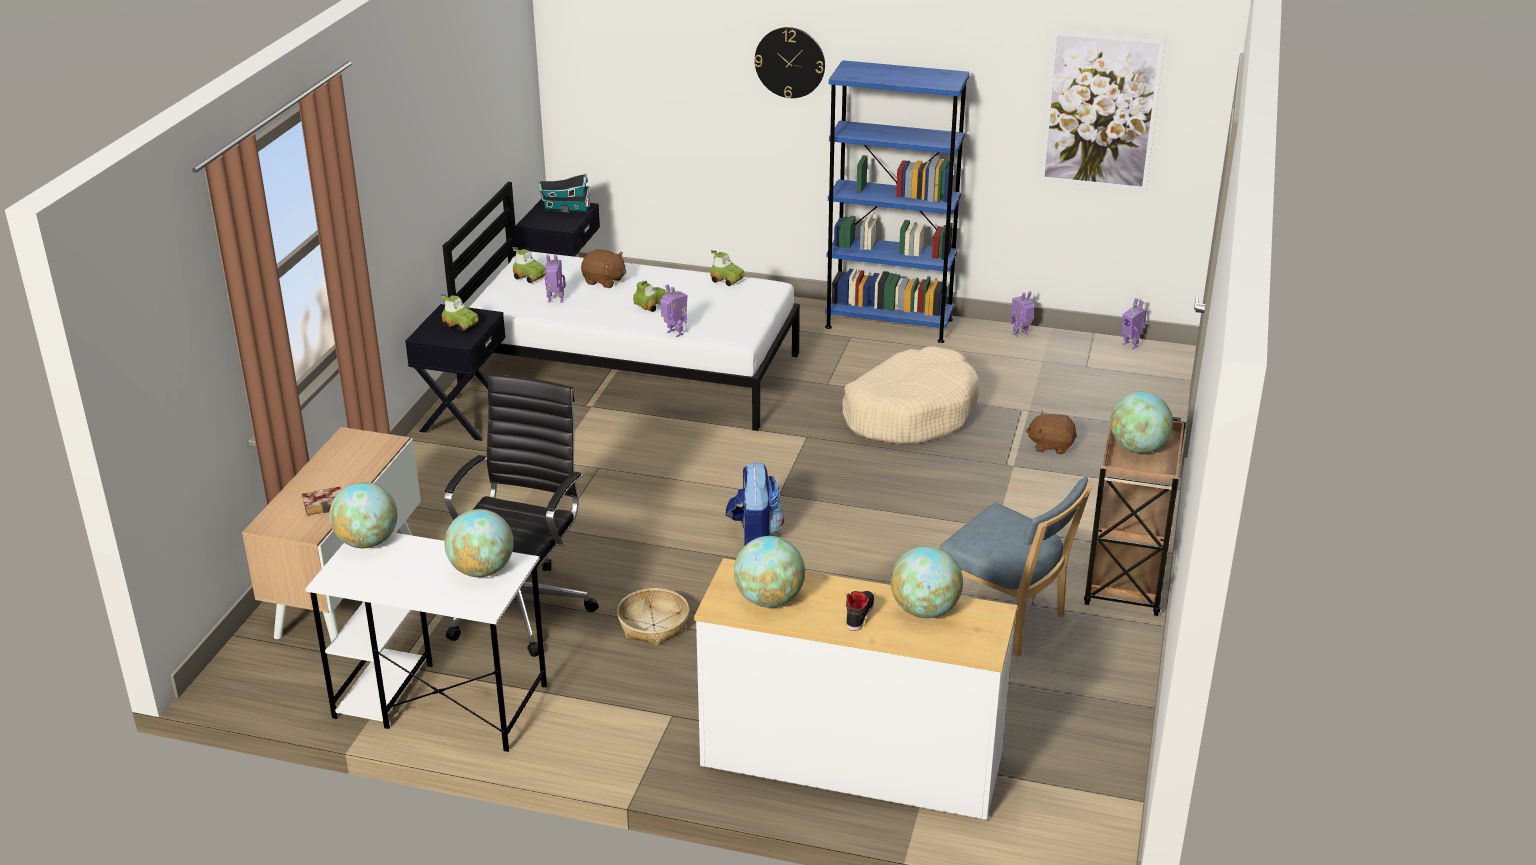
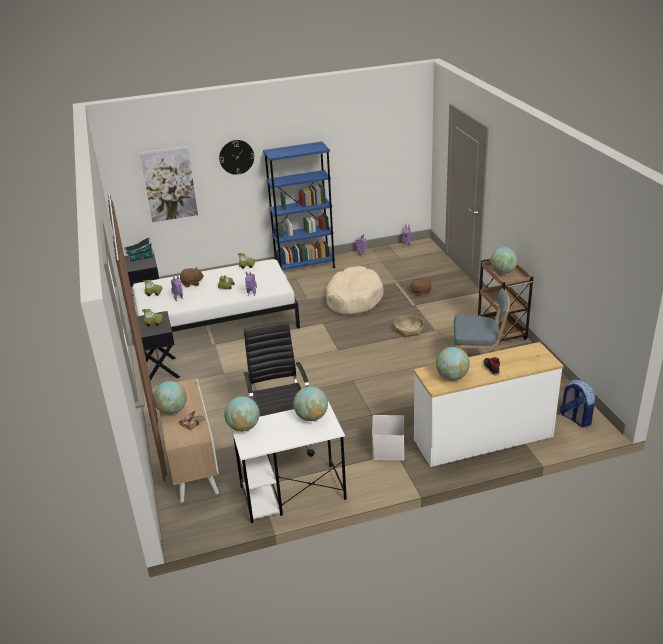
camera: 30 degrees left, 0 degrees up
basket [617,588,689,646] -> basket moved to [394,316,424,337]
backpack [726,462,785,545] -> backpack moved to [560,380,595,427]
globe [891,546,963,618] -> globe moved to [153,381,187,414]
picture [1040,29,1166,192] -> picture moved to [137,146,201,225]
none -> white storage box [372,415,404,460]

